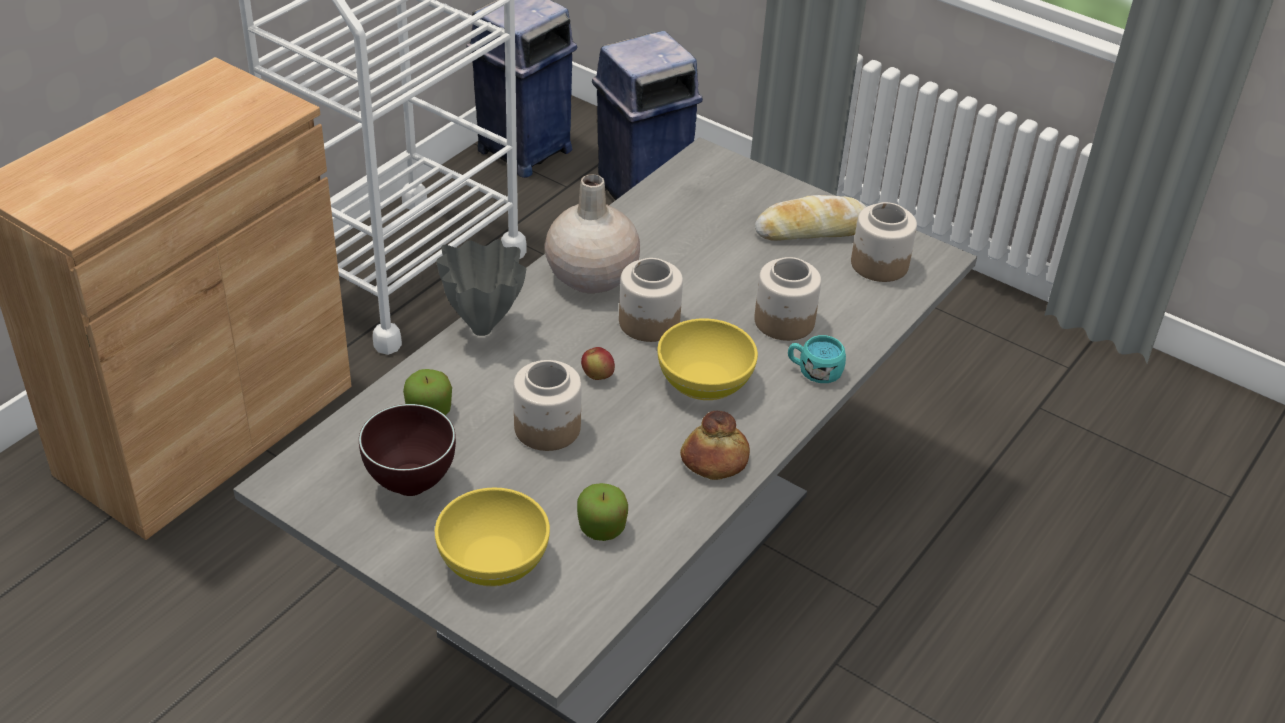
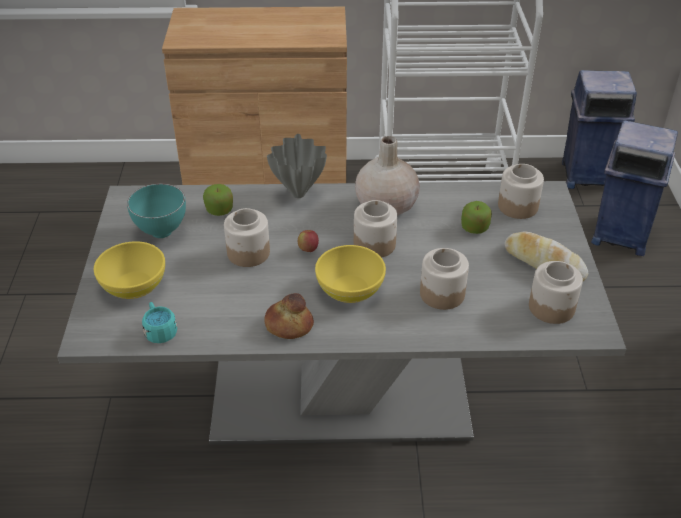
camera: 55 degrees right, 0 degrees up
brown bowl [359,404,456,496] -> turquoise bowl [127,183,186,238]
apple [577,483,628,541] -> apple moved to [461,201,492,234]
turquoise mug [788,335,846,383] -> turquoise mug moved to [142,302,177,343]
none -> jar [498,164,544,219]

